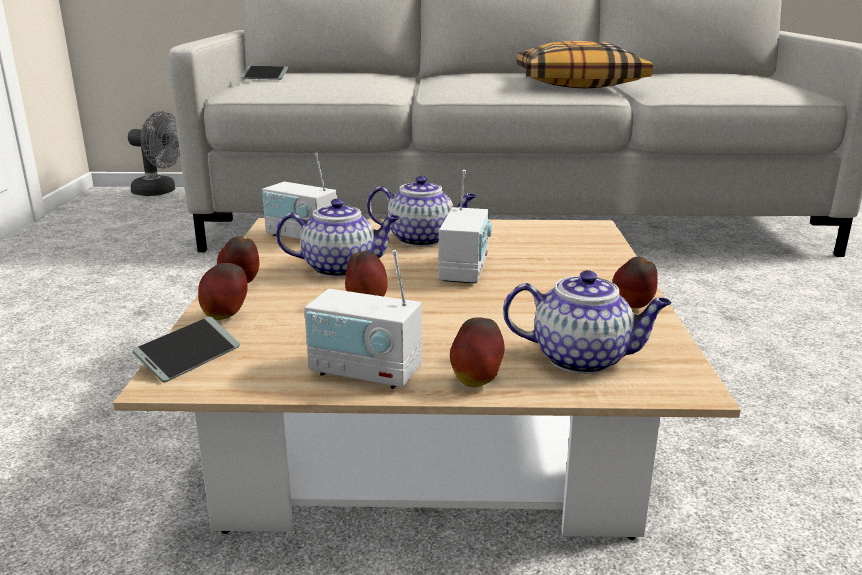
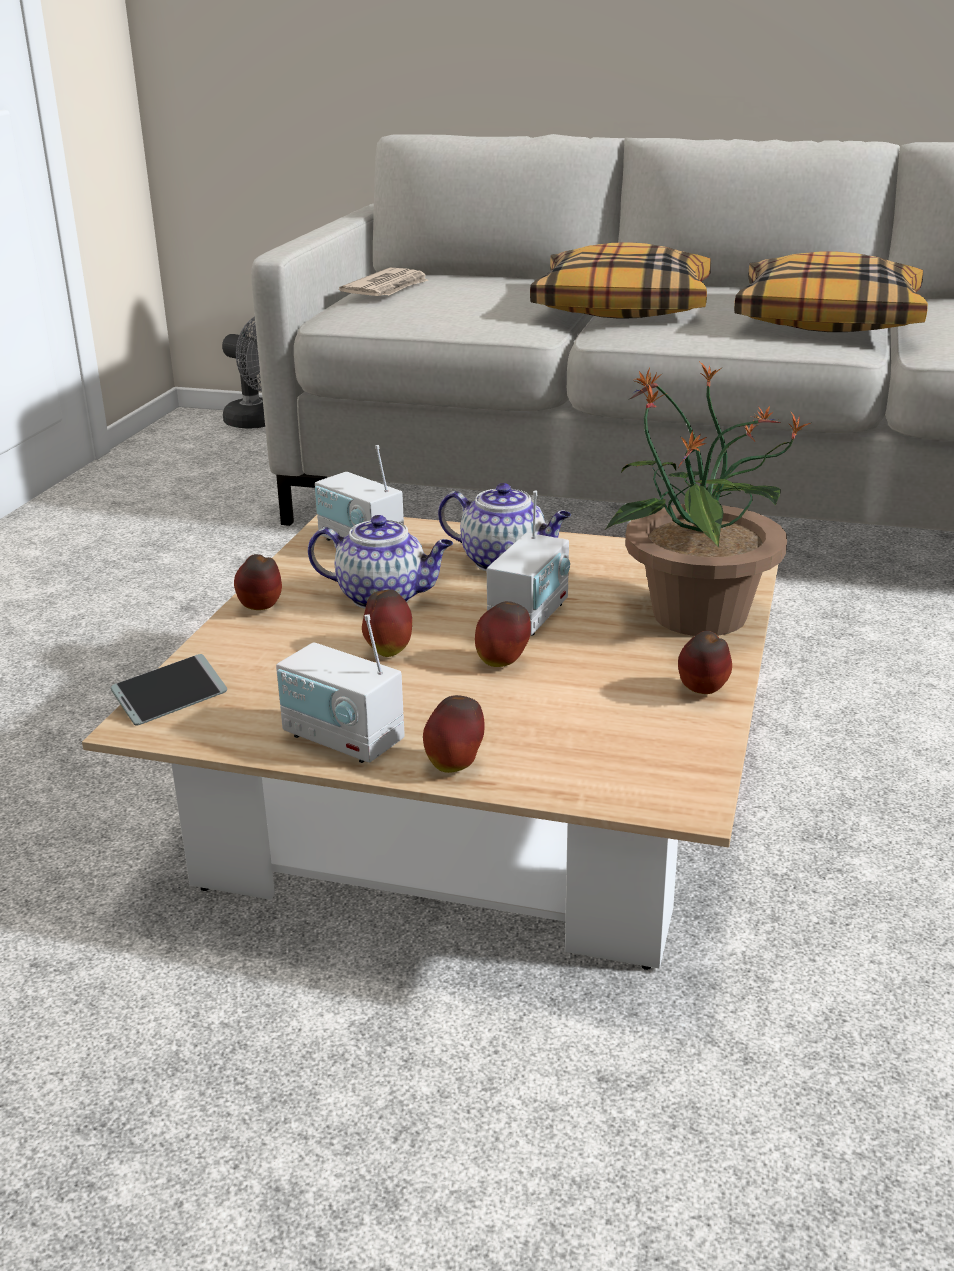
camera: 15 degrees right, 5 degrees up
apple [198,263,248,320] -> apple moved to [475,601,531,667]
phone [241,66,288,80] -> newspaper [339,268,428,296]
teapot [503,270,671,374] -> none
none -> pillow [530,242,711,319]
none -> potted plant [606,362,810,636]

